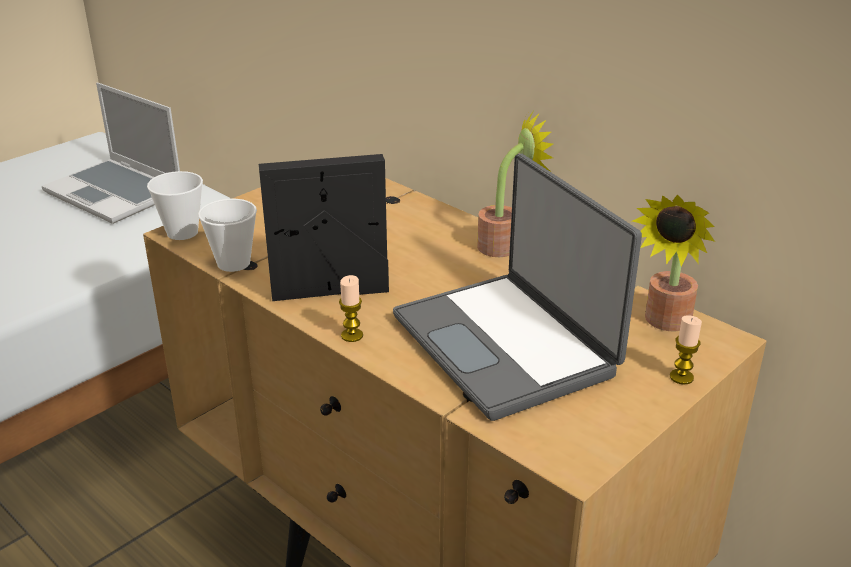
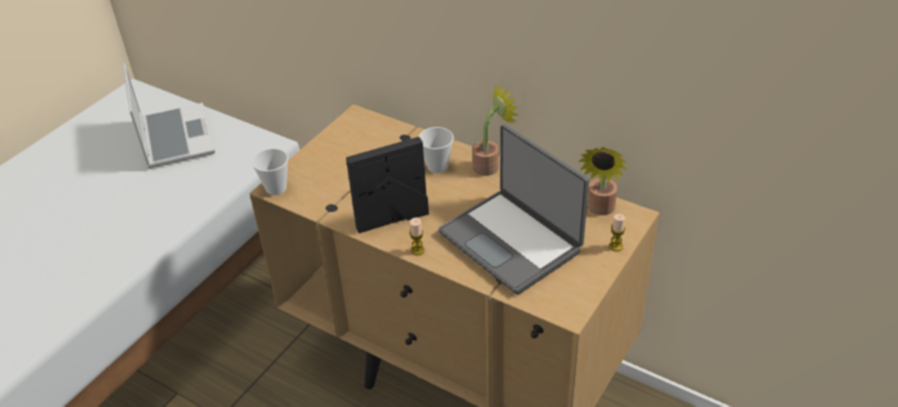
camera: 10 degrees left, 10 degrees up
laptop [42,83,180,224] -> laptop turned 135 degrees counterclockwise [123,64,215,168]
cup [198,199,257,272] -> cup moved to [418,127,454,173]

